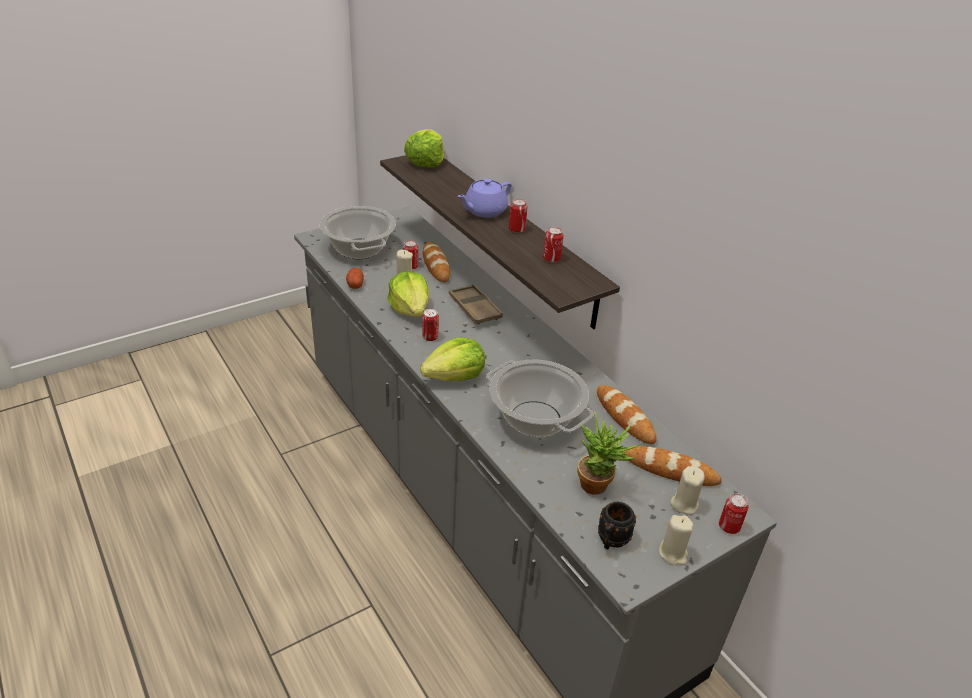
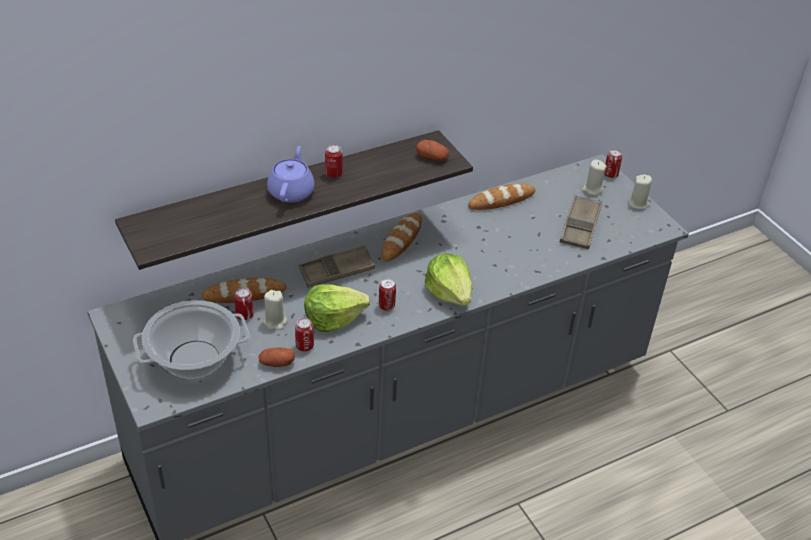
camera: 85 degrees left, 5 degrees up
lettuce [404,129,444,167] -> none
purple teapot [458,179,512,218] -> purple teapot turned 135 degrees counterclockwise [267,146,315,203]
cooking pot [486,360,594,437] -> none
can [543,227,563,262] -> can moved to [295,318,314,351]
potted plant [577,412,643,495] -> brown tray [560,195,602,249]
black mug [598,502,636,550] -> none
bread [624,446,722,486] -> bread moved to [381,213,422,261]
none -> potato [416,140,449,160]

